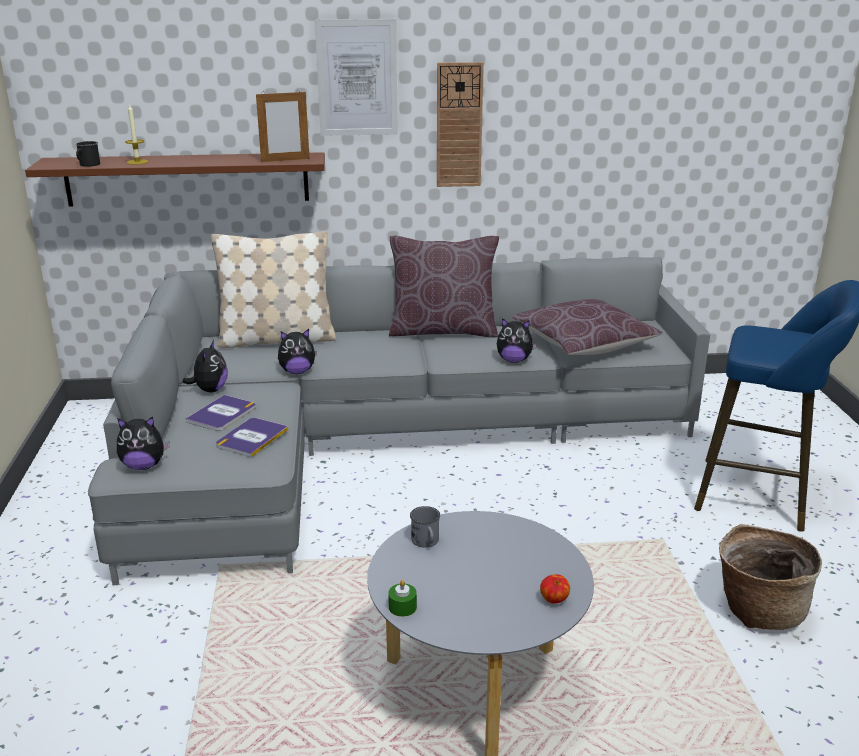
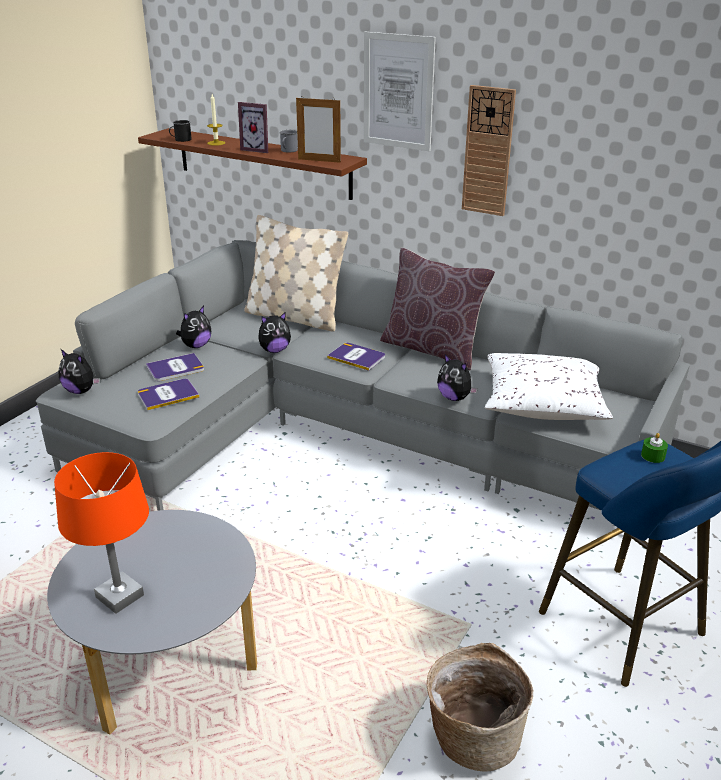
camera: 35 degrees right, 5 degrees up
plush toy [278,329,317,374] -> plush toy turned 45 degrees counterclockwise [258,312,291,353]
green candle [388,580,417,617] -> green candle moved to [641,433,668,463]
grey mug [410,506,440,548] -> grey mug moved to [279,130,298,153]
brown pillow [512,299,663,355] -> white pillow [485,353,613,420]
apple [540,574,570,604] -> none
none -> orange table lamp [54,452,149,614]
none -> picture frame [238,102,268,153]
none -> book [327,343,385,371]

